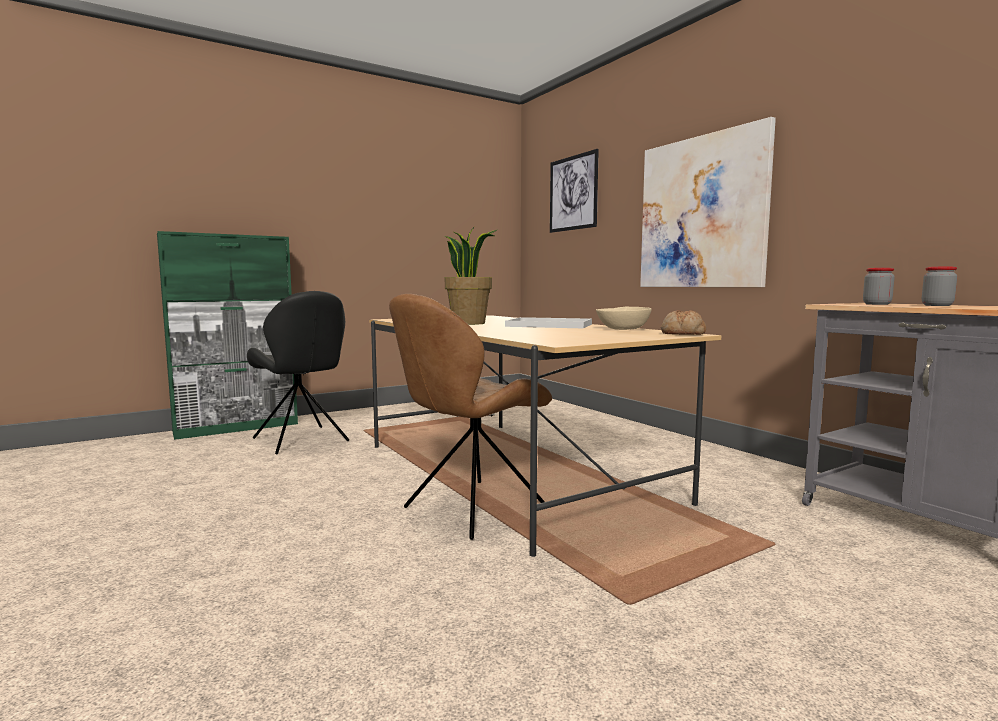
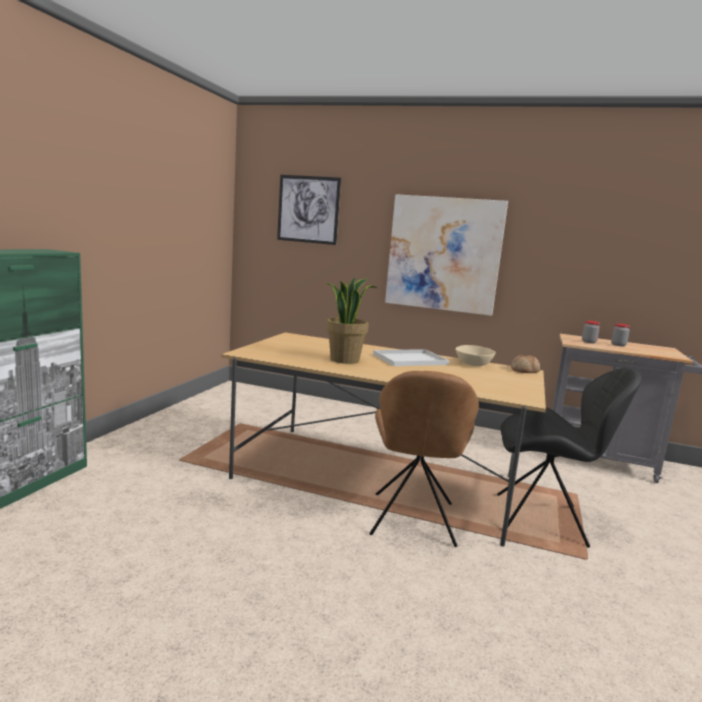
camera: 40 degrees left, 5 degrees up
black chair [247,291,349,454] -> black chair moved to [497,368,642,548]

